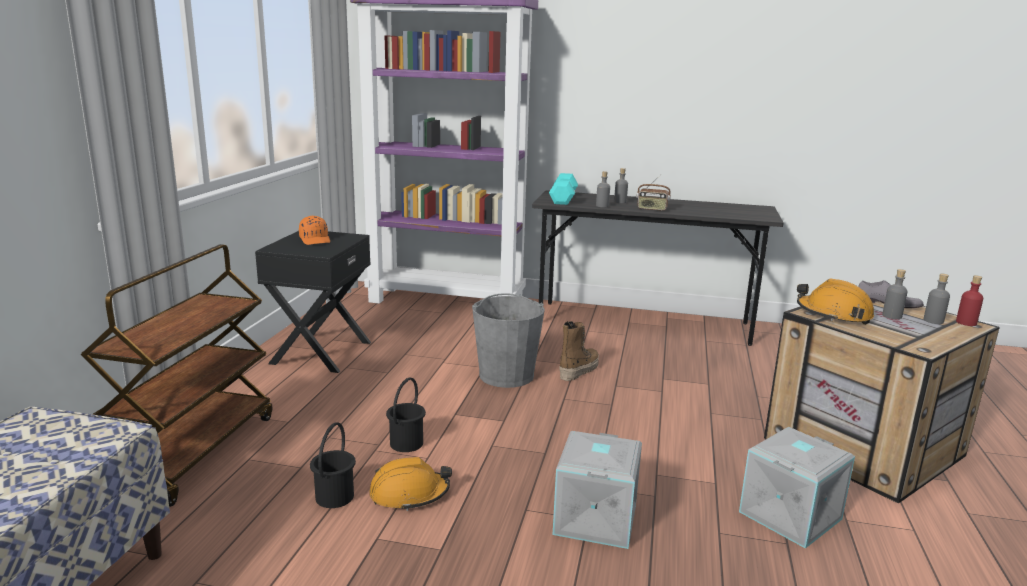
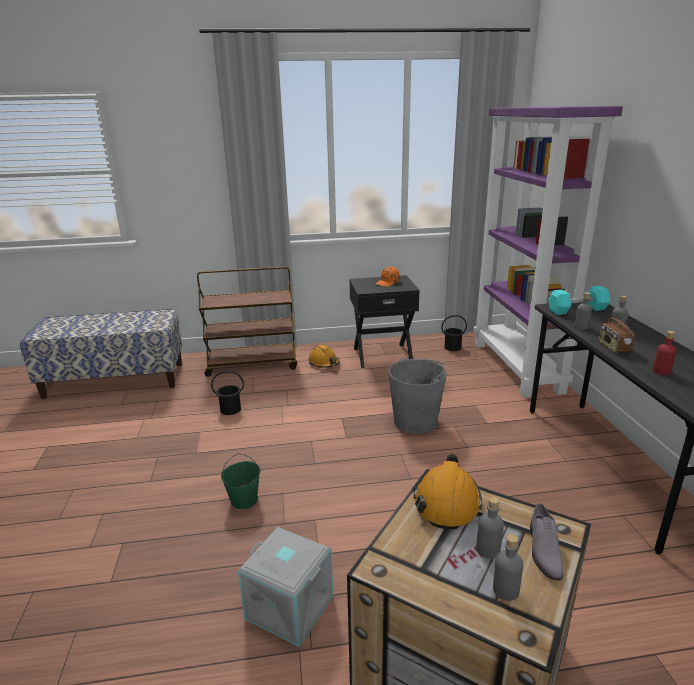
camera: 70 degrees right, 5 degrees up
orange hard hat [369,457,452,511] -> orange hard hat moved to [308,345,340,368]
black bucket [386,378,426,452] -> black bucket moved to [441,315,467,351]
grey storage box [553,431,642,549] -> green bucket [221,453,260,509]
boot [559,321,599,381] -> none
red bottle [956,275,983,326] -> red bottle moved to [653,331,676,375]

